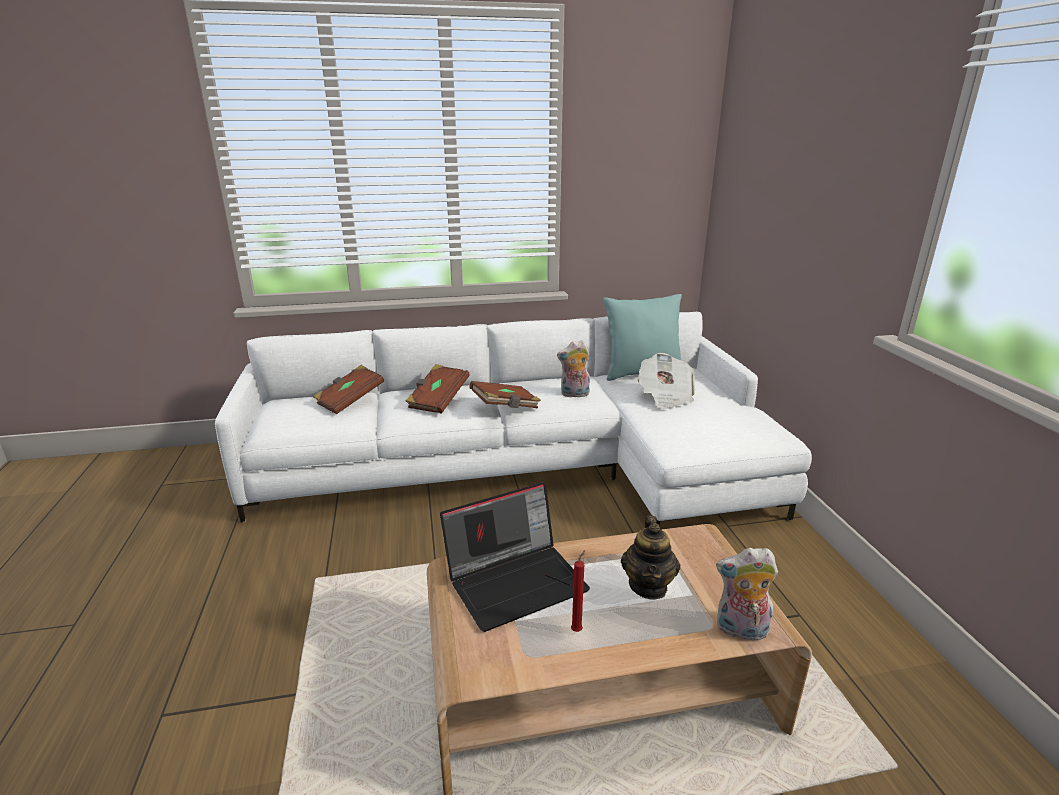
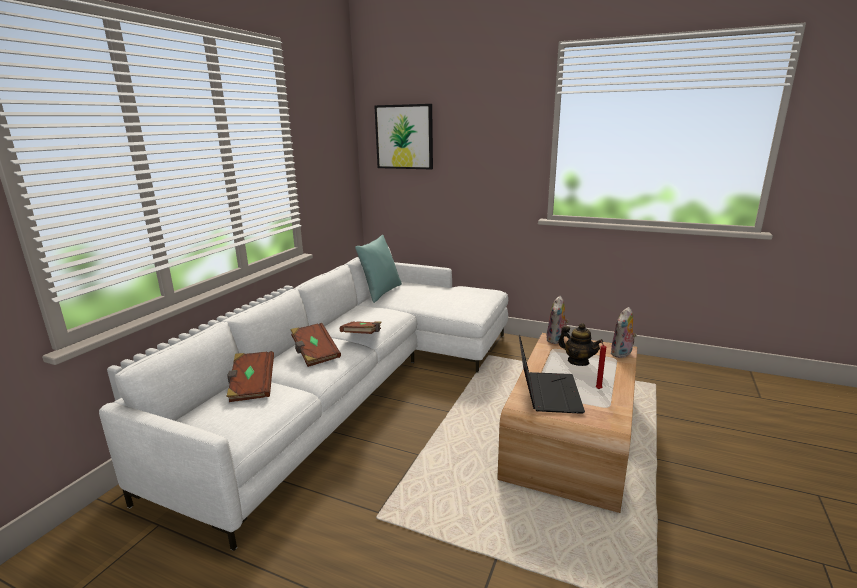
camera: 55 degrees left, 5 degrees down
plush toy [557,340,590,398] -> plush toy moved to [546,296,569,344]
newspaper [637,353,695,409] -> none
none -> picture [374,104,433,169]

